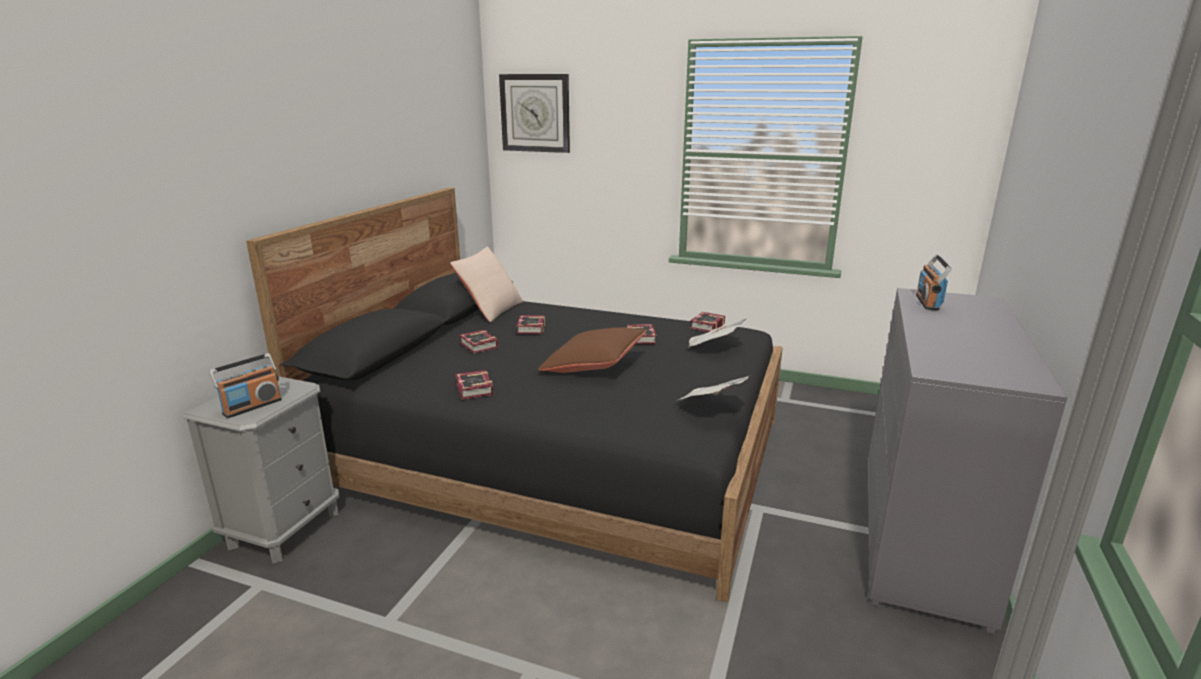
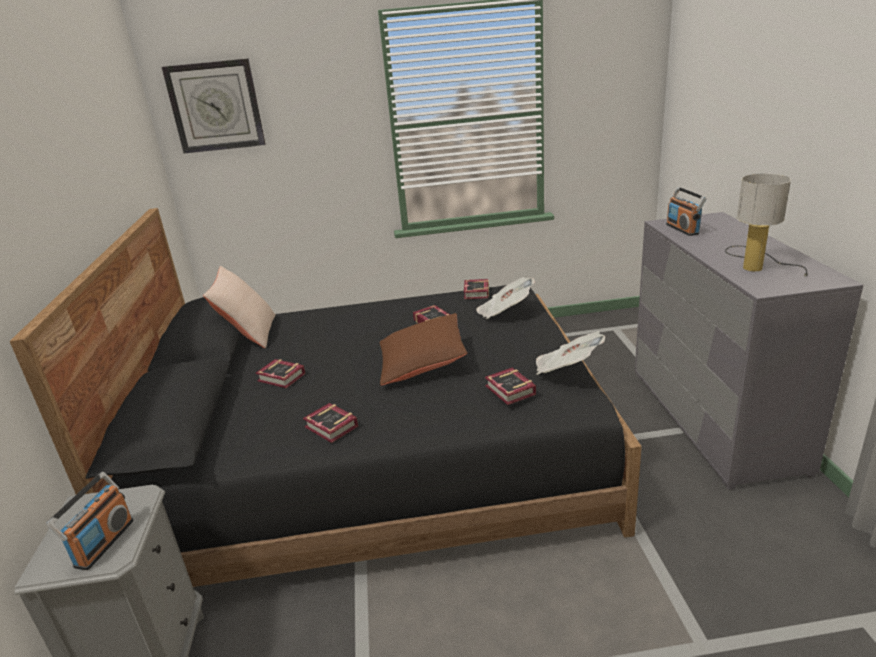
camera: 25 degrees left, 5 degrees up
book [516,315,545,334] -> book moved to [485,368,536,405]
none -> table lamp [725,174,808,277]

